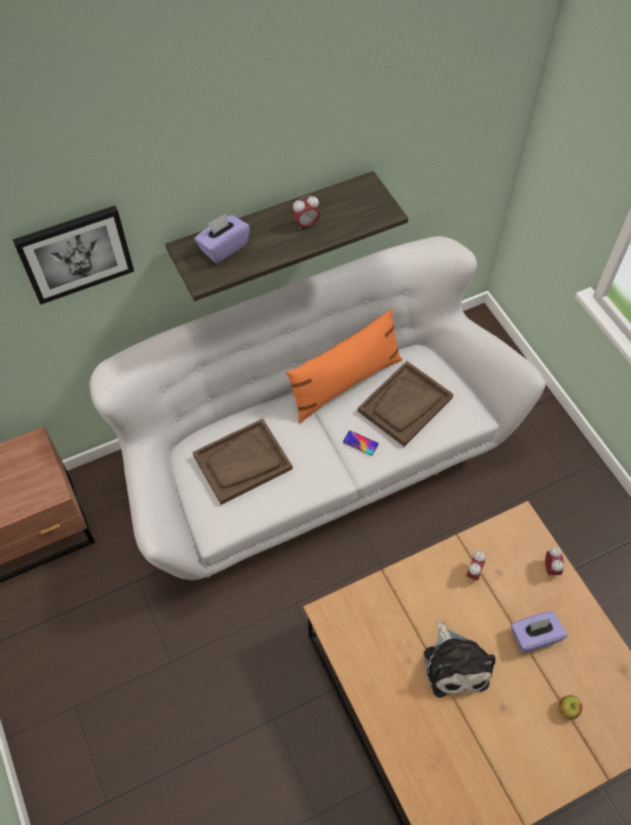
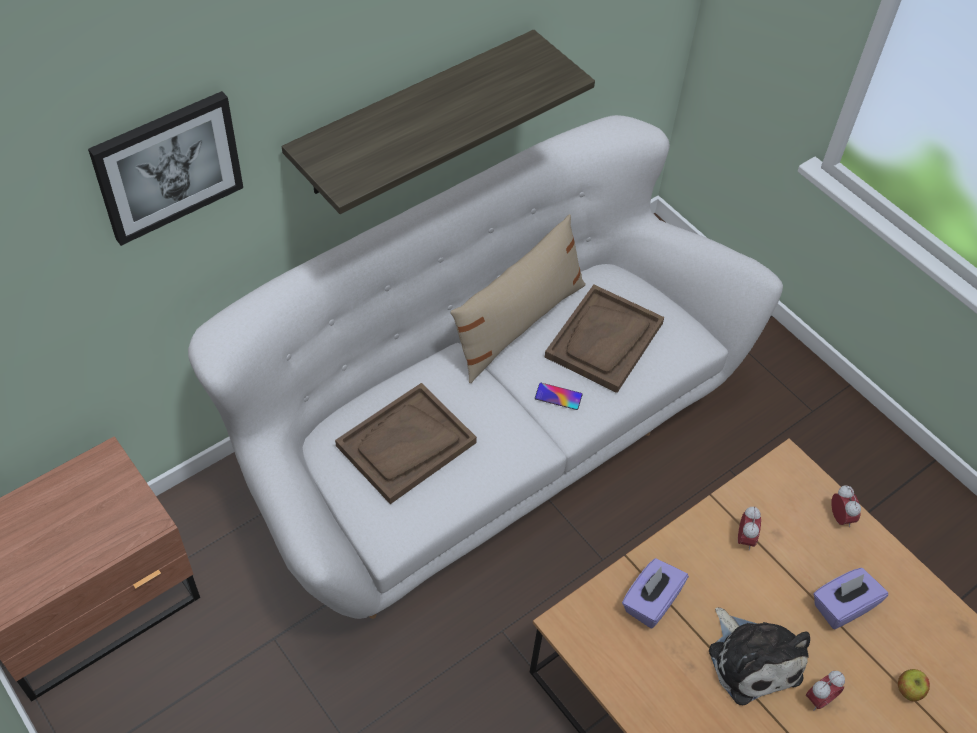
camera: 15 degrees left, 5 degrees down
purple tissue box [194,213,250,264] -> purple tissue box moved to [622,558,689,628]
orange pillow [286,308,403,423] -> beige pillow [450,214,586,383]
alarm clock [292,195,320,230] -> alarm clock moved to [806,671,845,711]

